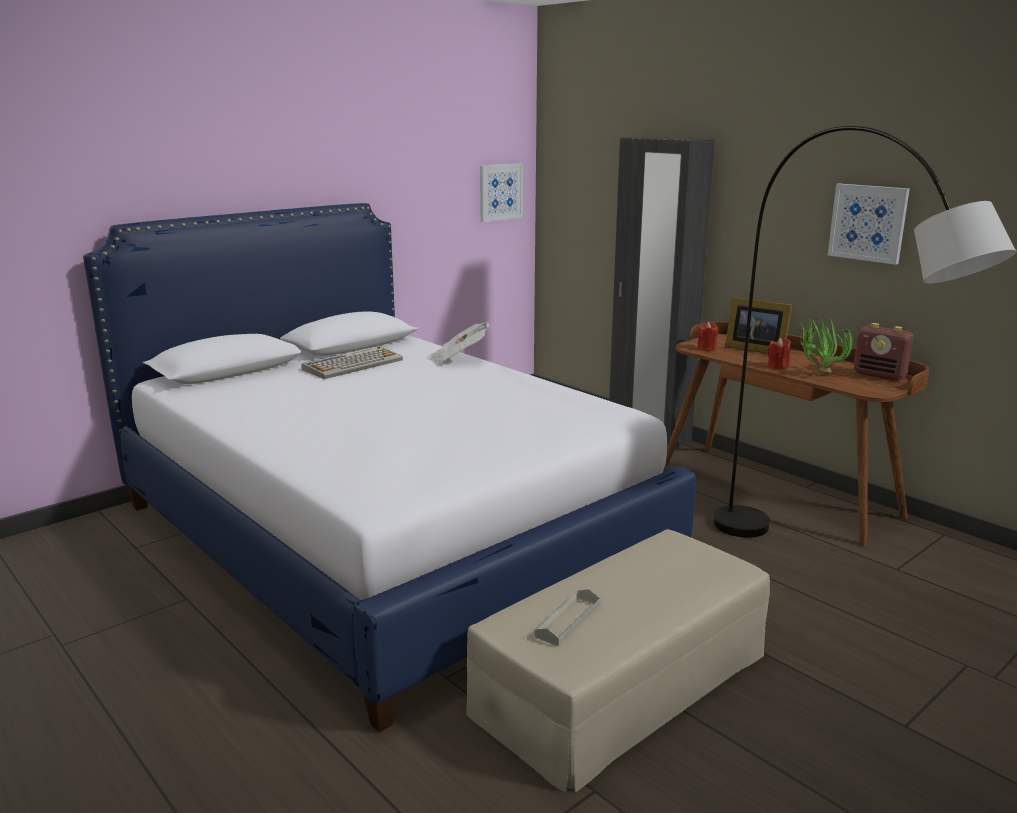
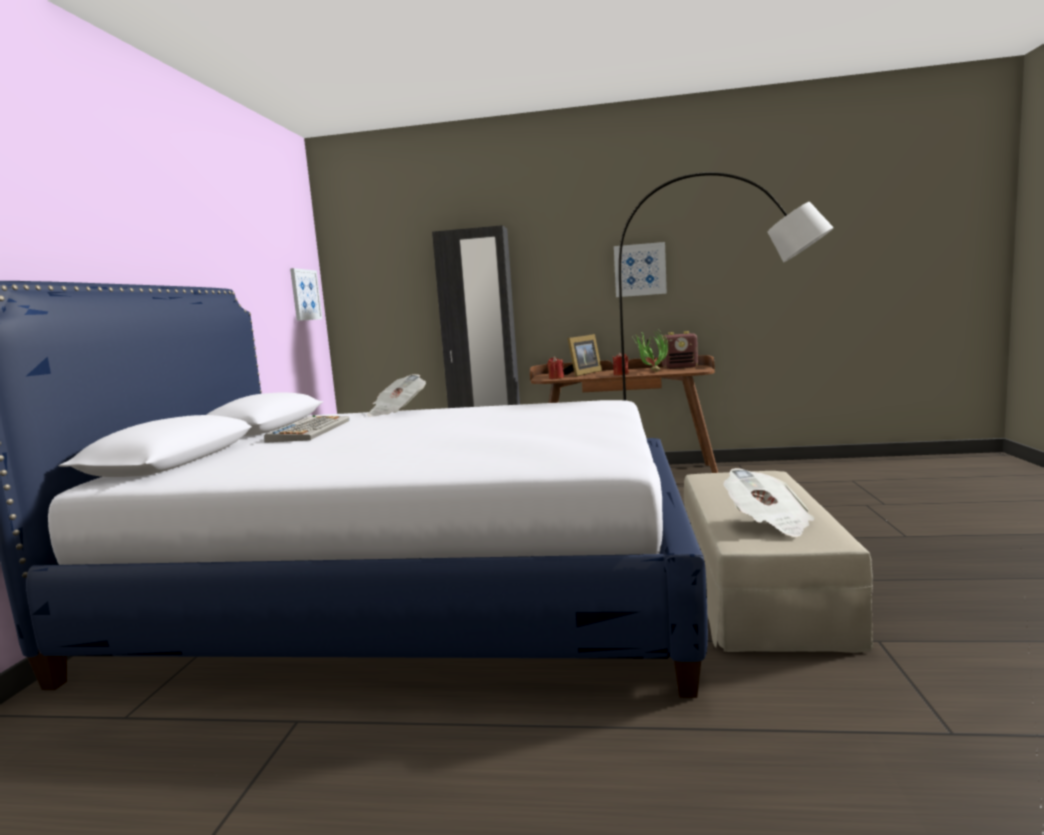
camera: 40 degrees left, 10 degrees down
grey tray [535,589,600,646] -> newspaper [724,468,814,537]
picture frame [725,297,792,353] -> picture frame turned 45 degrees counterclockwise [563,334,602,377]

